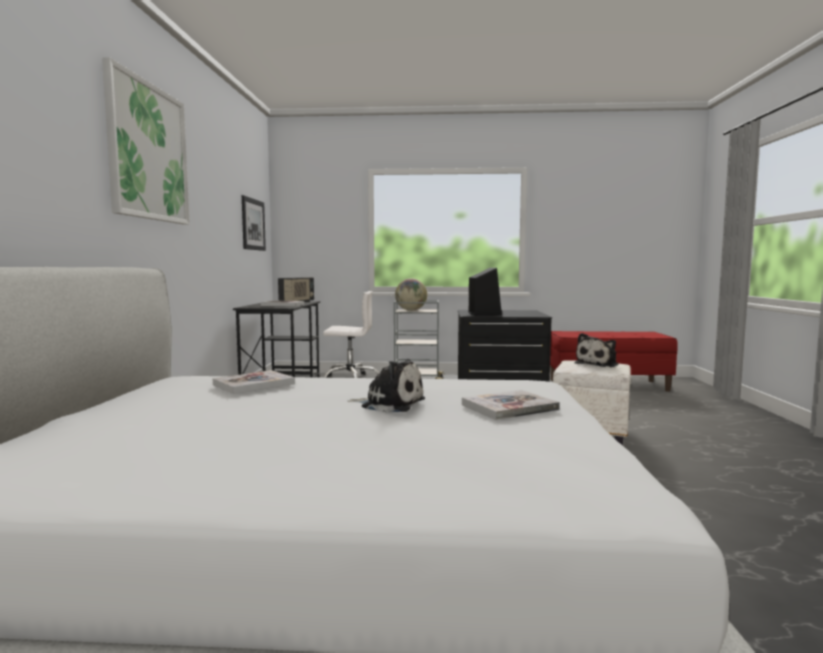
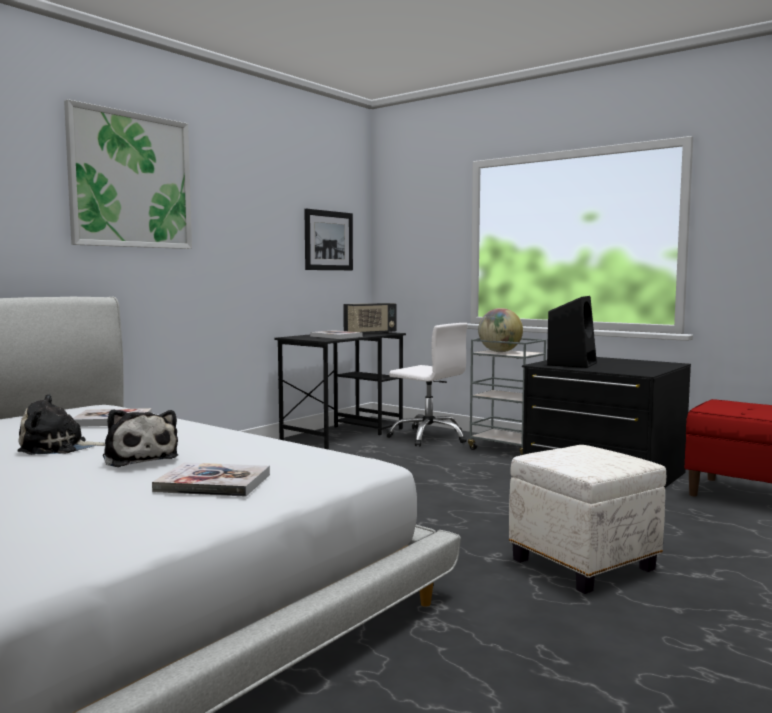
camera: 35 degrees right, 0 degrees up
plush toy [575,333,619,367] -> plush toy moved to [17,394,105,455]

